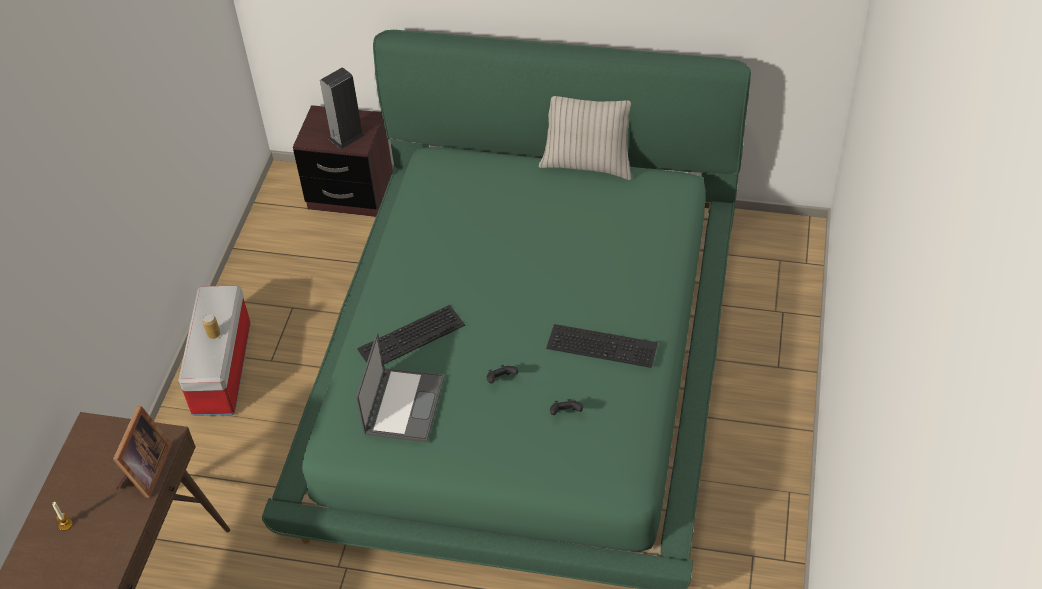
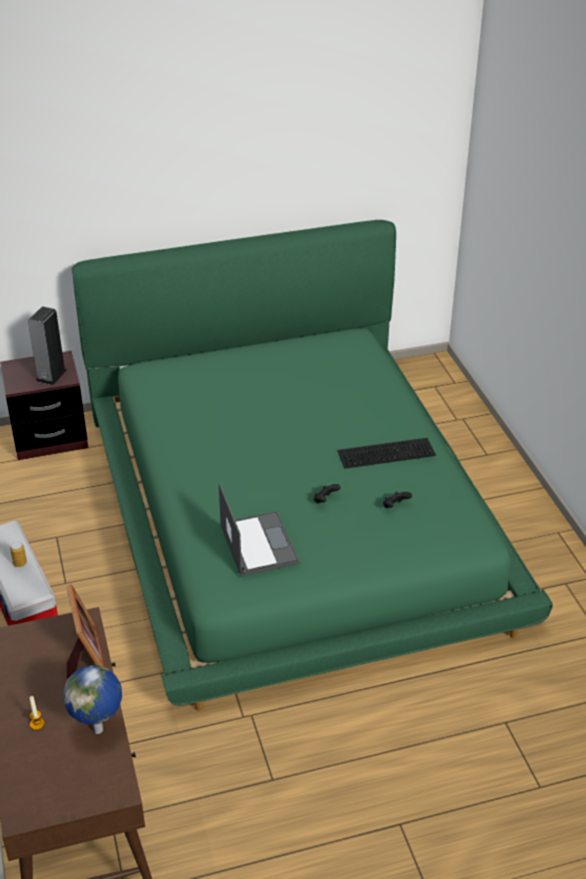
camera: 30 degrees left, 10 degrees down
keyboard [357,305,465,364] -> none
beige pillow [539,96,631,180] -> none
none -> globe [63,665,122,734]

